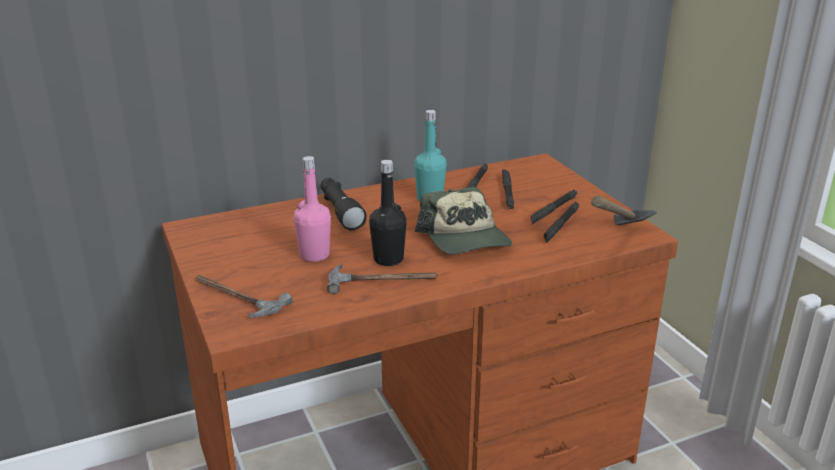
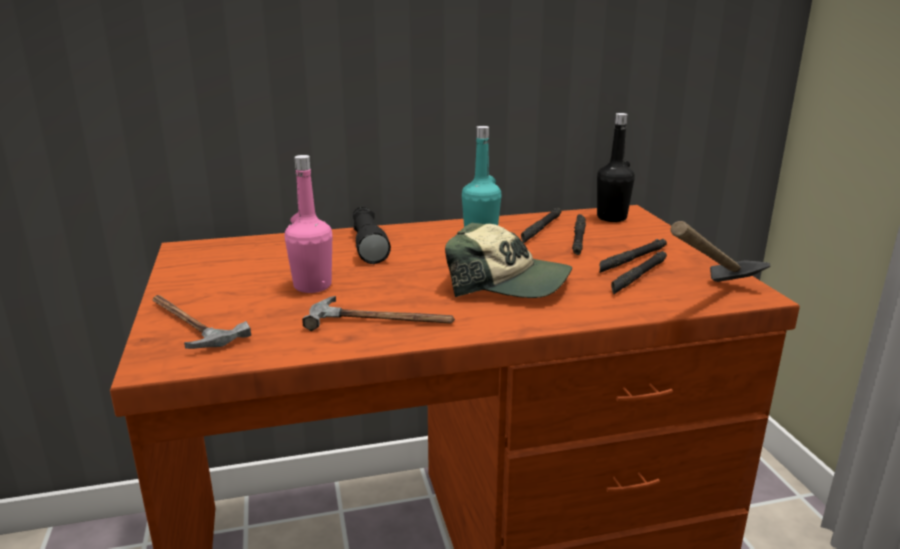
camera: 10 degrees right, 5 degrees down
black bottle [369,160,407,266] -> black bottle moved to [597,113,635,222]
cap [415,187,512,255] -> cap turned 60 degrees counterclockwise [445,222,572,298]

